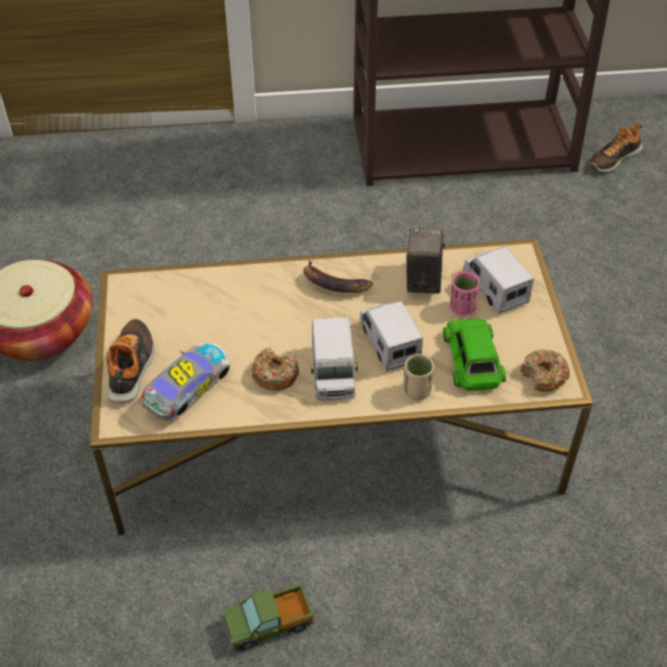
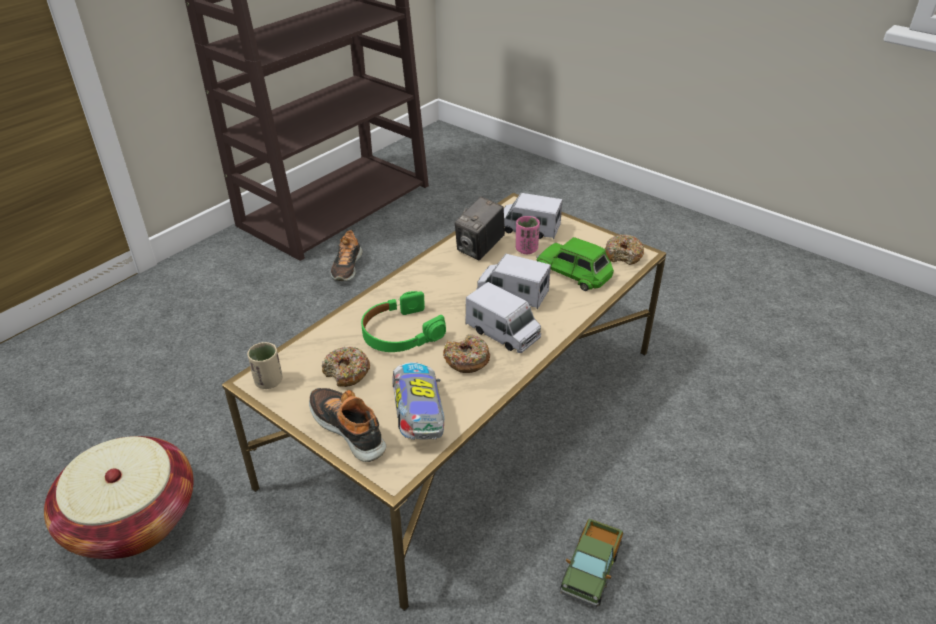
camera: 45 degrees left, 10 degrees down
banana [303,260,373,293] -> none
beige cup [403,354,434,400] -> beige cup moved to [247,342,283,389]
camera [406,228,446,294] -> camera turned 105 degrees counterclockwise [455,196,505,260]
shoe [590,124,643,172] -> shoe moved to [331,230,363,281]
none -> donut [322,347,370,387]
none -> green headphones [361,291,446,352]

